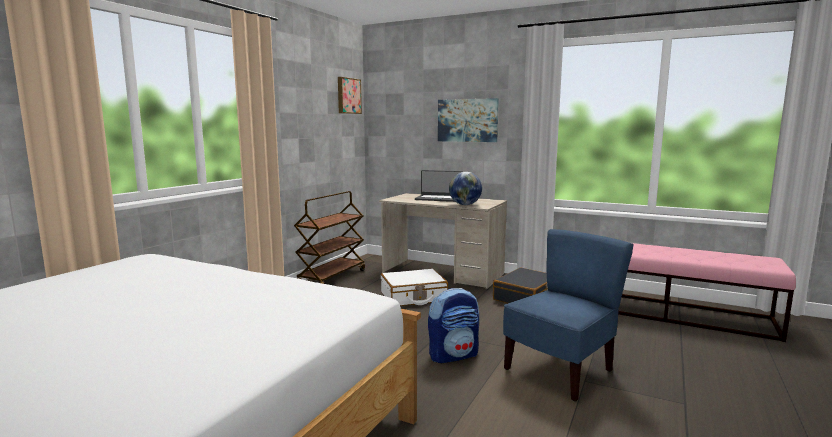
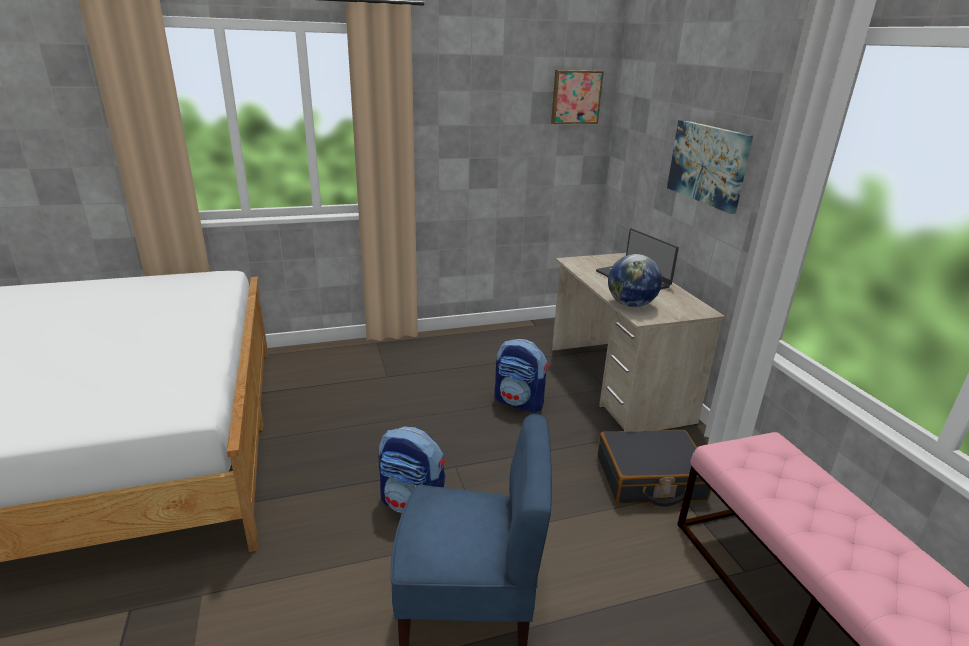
camera: 45 degrees right, 15 degrees up
brown cart [294,191,365,284] -> none
white suitcase [381,269,448,306] -> backpack [494,339,549,413]

